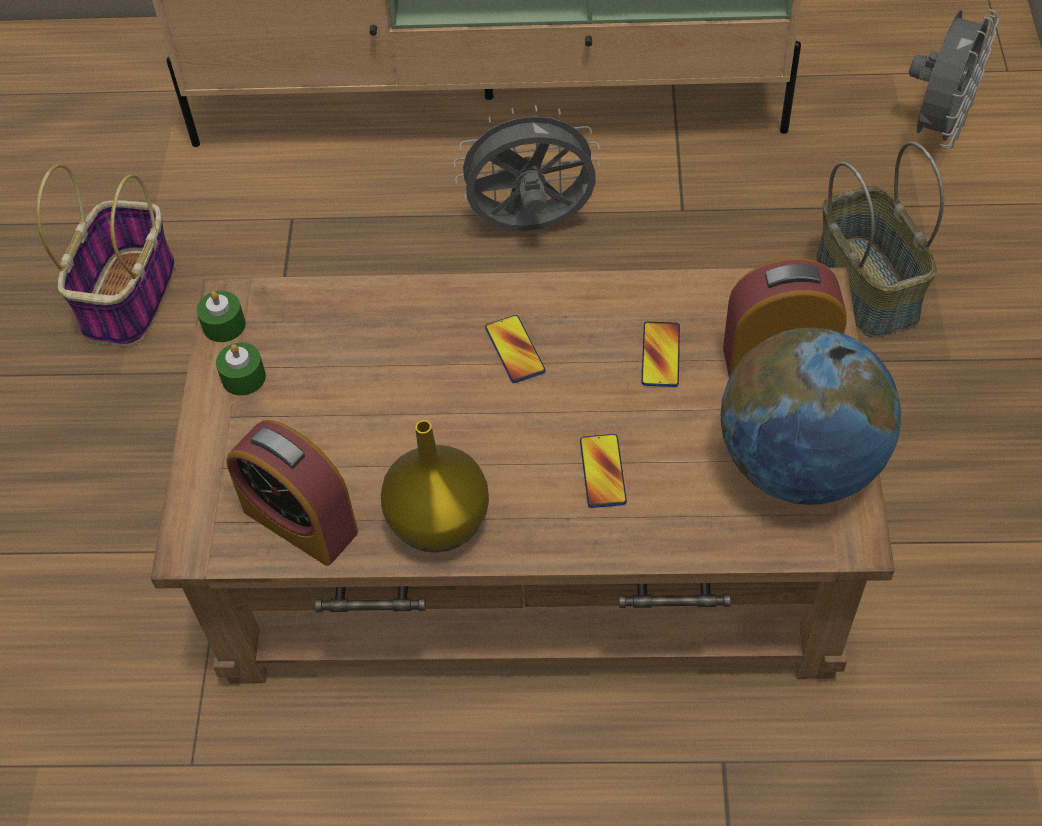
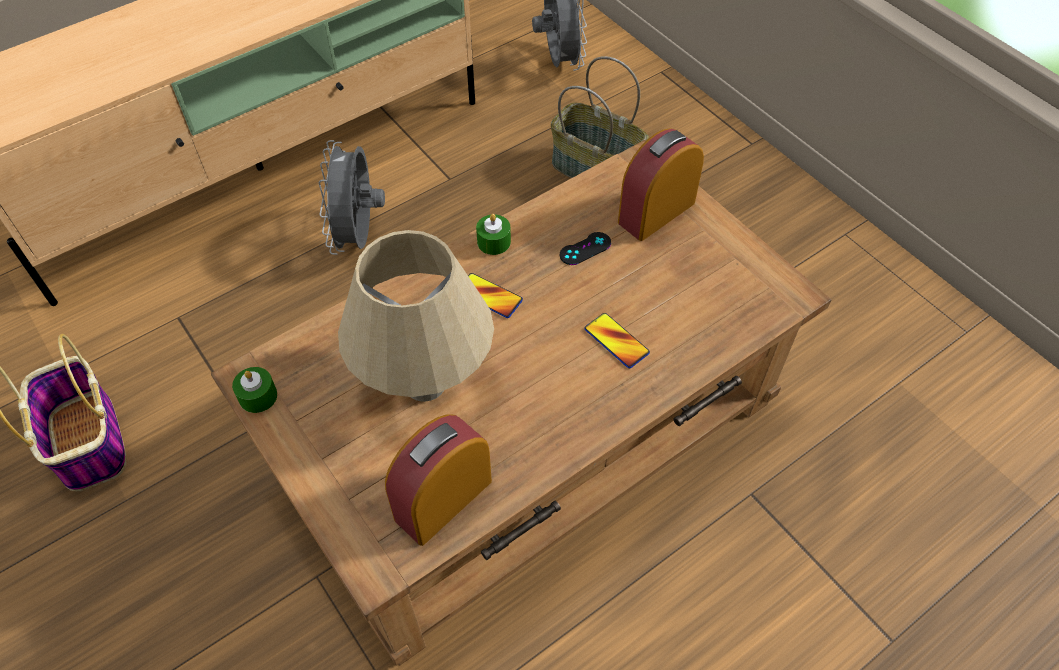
camera: 40 degrees left, 0 degrees up
green candle [216,343,266,396] -> green candle moved to [476,214,511,255]
alarm clock [226,420,358,566] -> alarm clock turned 135 degrees clockwise [385,414,492,546]
yellow vase [381,420,489,553] -> none
grey fan [453,105,600,231] -> grey fan turned 45 degrees counterclockwise [319,140,385,255]
phone [641,322,680,387] -> black game controller [560,232,611,265]
globe [721,327,901,505] -> none
none -> beige table lamp [338,230,494,402]

